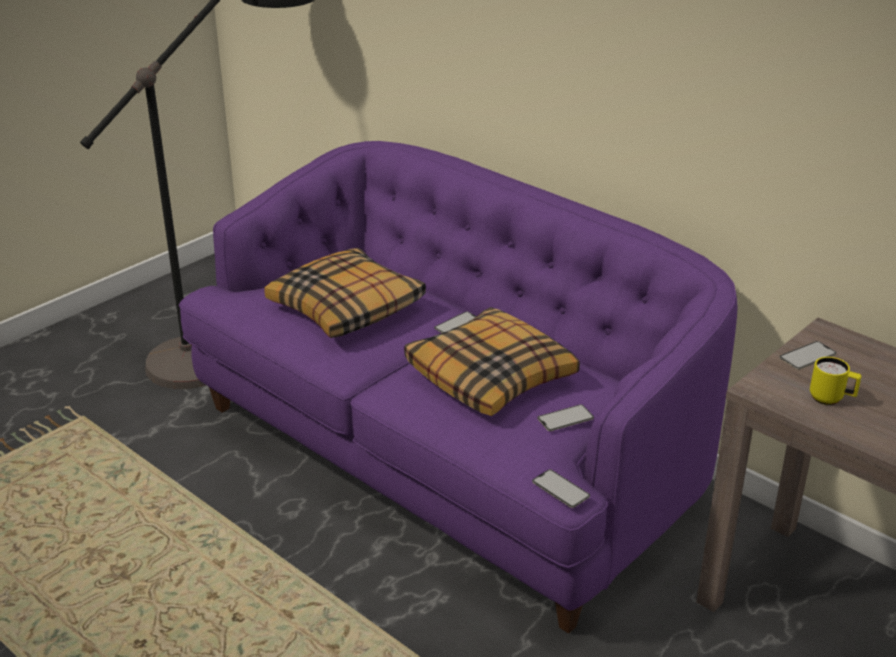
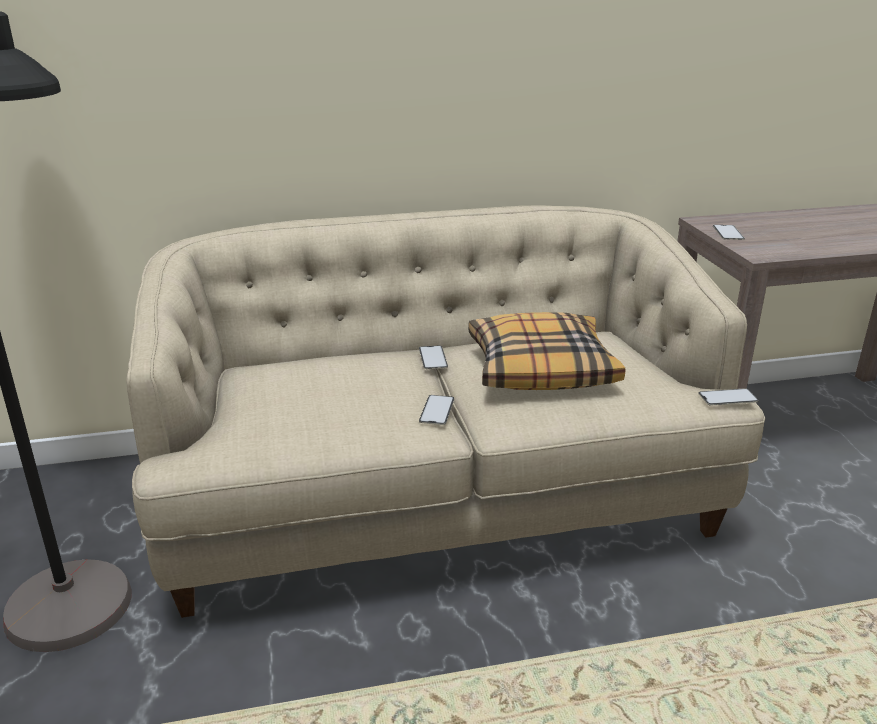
camera: 55 degrees left, 5 degrees down
purple sofa [179,141,738,634] -> beige sofa [126,206,765,618]
pillow [264,248,426,338] -> none
phone [537,404,594,431] -> phone moved to [419,395,454,425]
yellow mug [810,357,862,405] -> none

